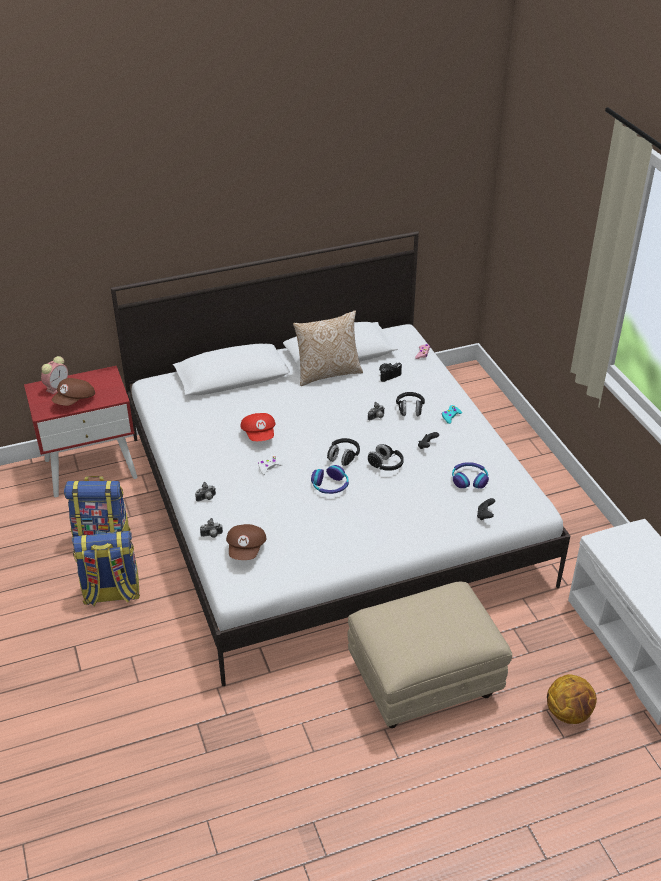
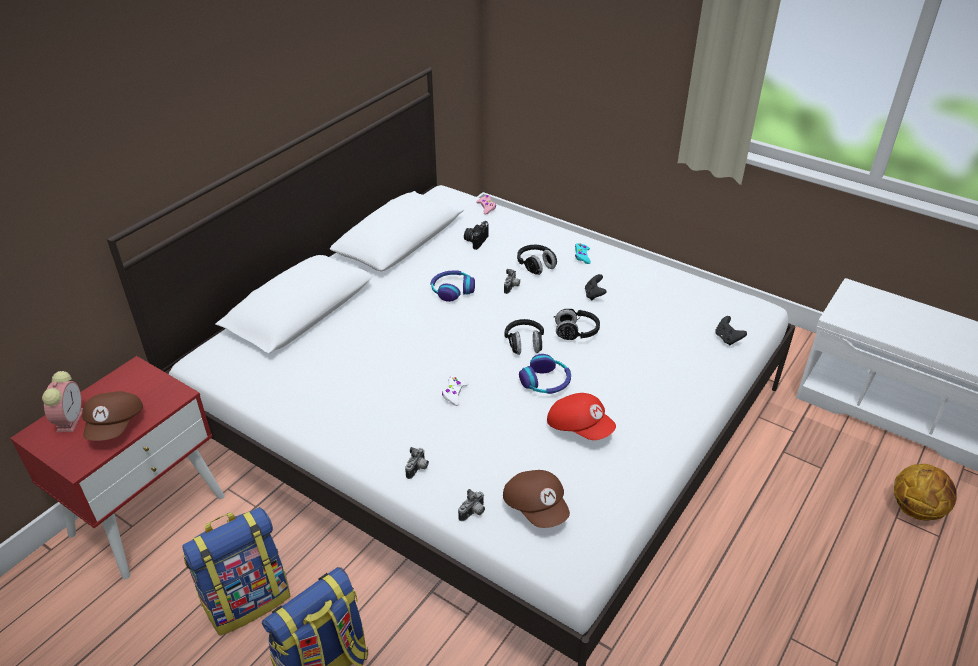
camera: 35 degrees left, 0 degrees up
red cap [240,413,275,441] -> red cap moved to [547,393,616,440]
pillow [293,310,363,386] -> none
beige ottoman [348,582,512,728] -> none
headphones [452,462,489,488] -> headphones moved to [431,270,475,302]

